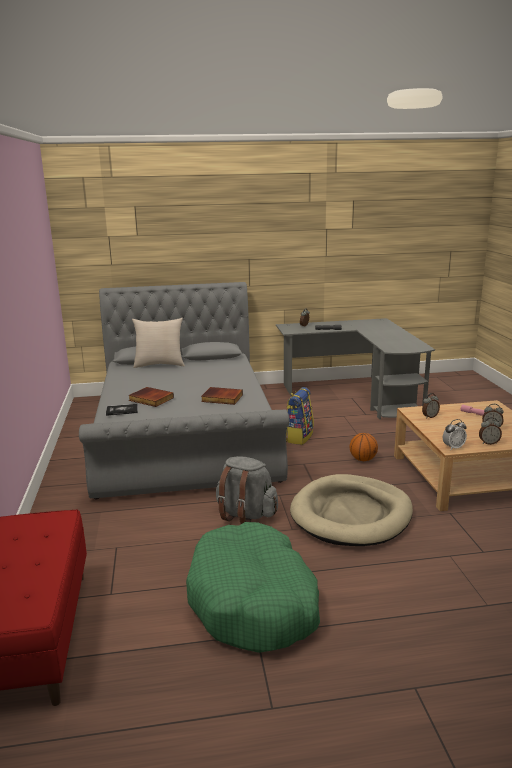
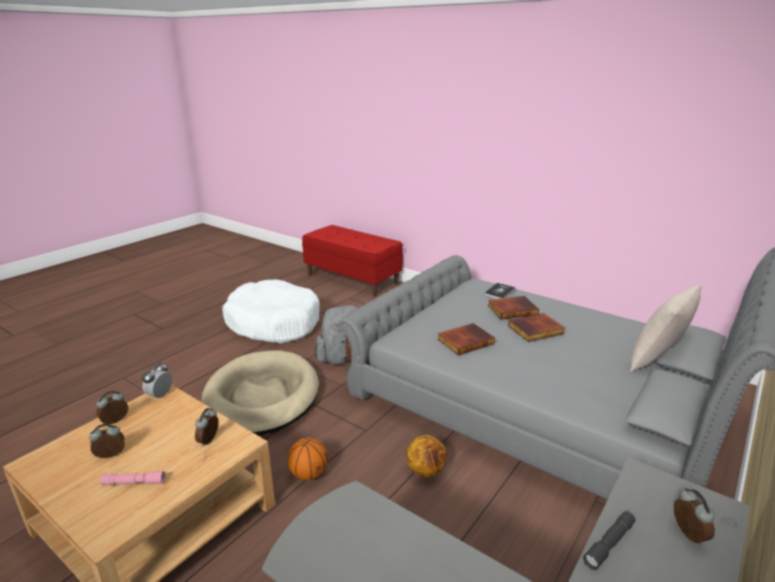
camera: 135 degrees right, 5 degrees up
green dog bed [186,522,320,653] -> white dog bed [222,279,319,344]
backpack [286,387,314,445] -> basketball [406,435,447,477]
none -> book [508,313,565,342]

